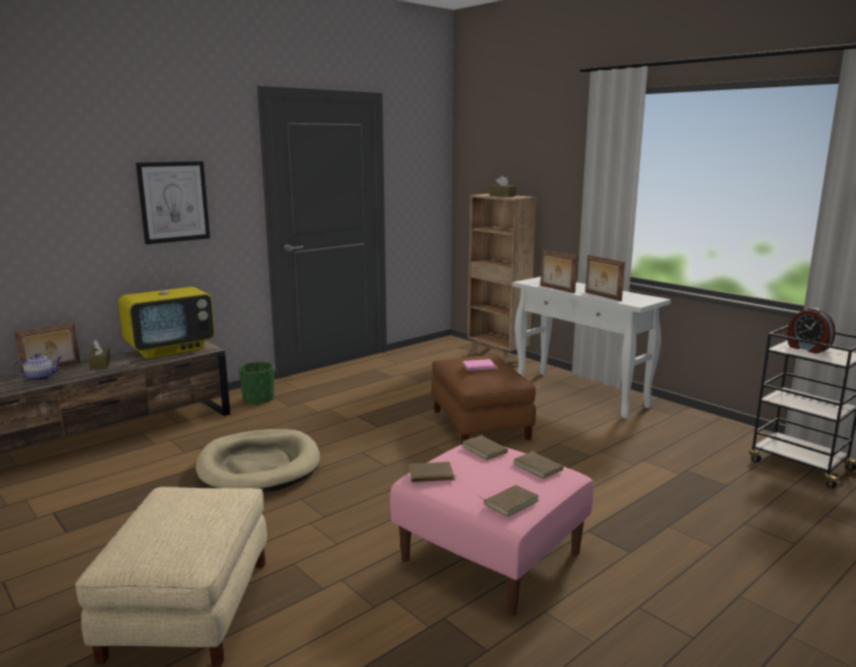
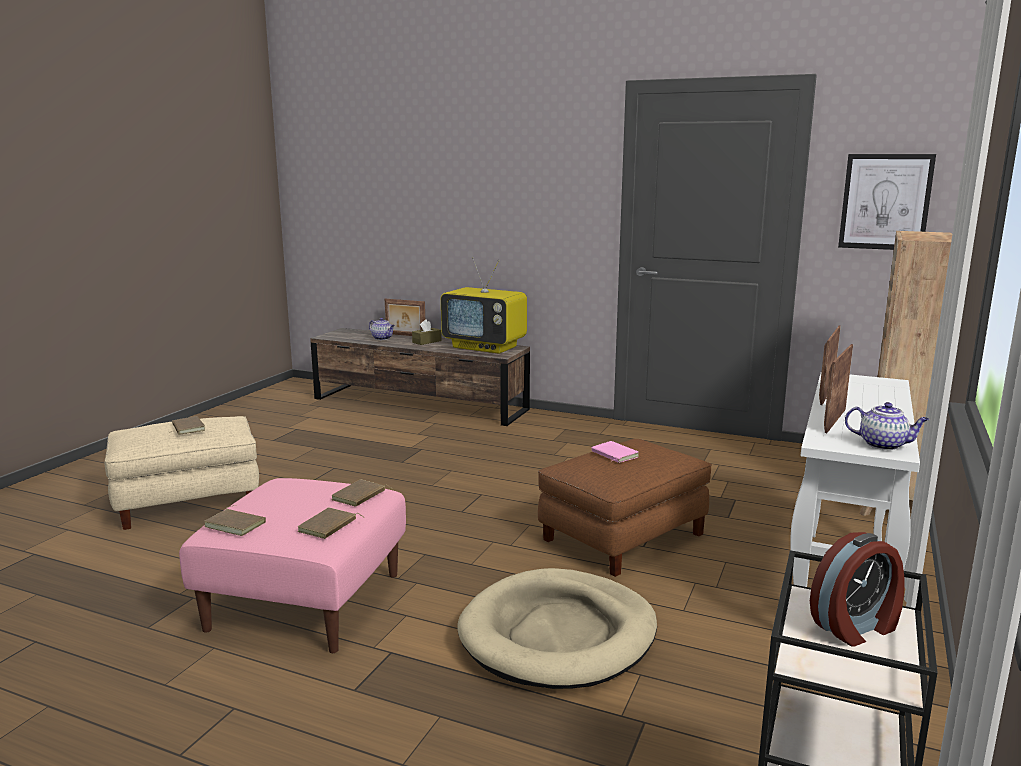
camera: 65 degrees right, 0 degrees up
picture [136,161,210,244] -> picture moved to [838,154,936,250]
beige dog bed [196,429,320,492] -> beige dog bed moved to [457,568,657,689]
green planter [239,361,274,406] -> none
brown book [409,462,456,482] -> brown book moved to [169,416,205,435]
brown tissue box [490,176,516,197] -> none
alarm clock [787,308,835,354] -> alarm clock turned 150 degrees counterclockwise [810,532,904,646]
none -> teapot [845,402,929,450]

